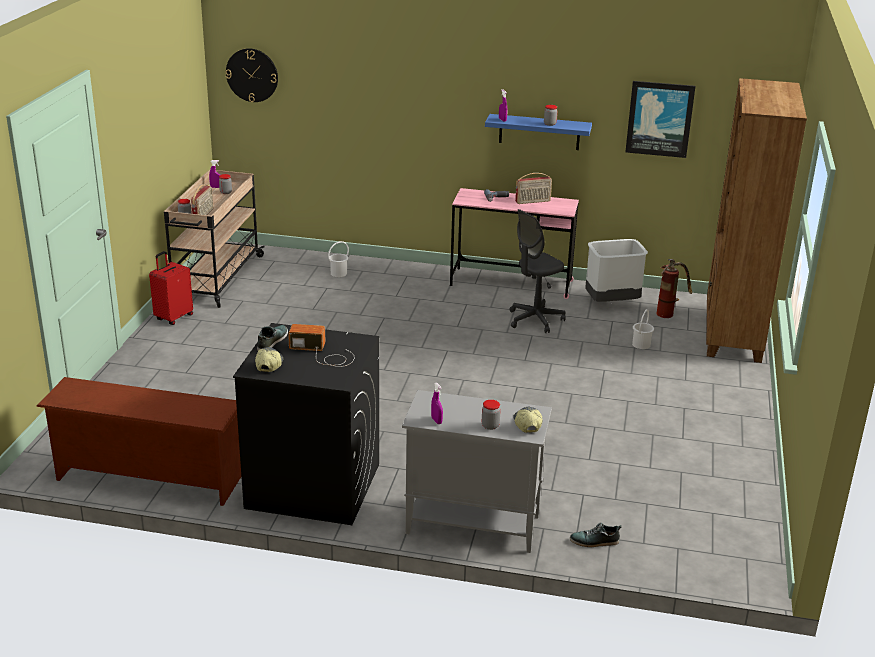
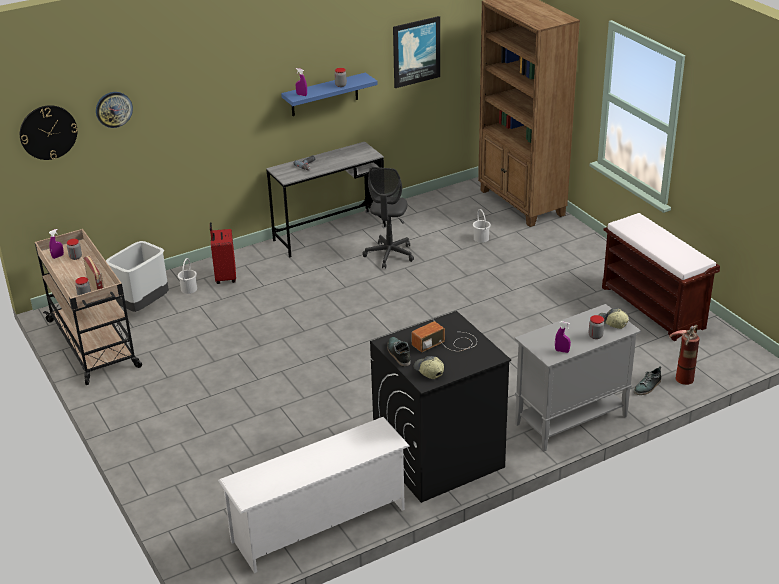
camera: 40 degrees left, 5 degrees up
brown shoe rack [36,377,241,506] -> white shoe rack [218,417,410,573]
red suitcase [149,251,193,325] -> red suitcase moved to [210,222,236,284]
pink desk [450,188,579,299] -> grey desk [266,142,387,257]
radio [515,173,552,204] -> none
grey trash can [585,239,648,302] -> grey trash can moved to [106,241,169,312]
fire extinguisher [657,259,692,318] -> fire extinguisher moved to [669,325,699,385]
none -> wall clock [96,92,133,128]
none -> brown bench [602,213,720,341]

